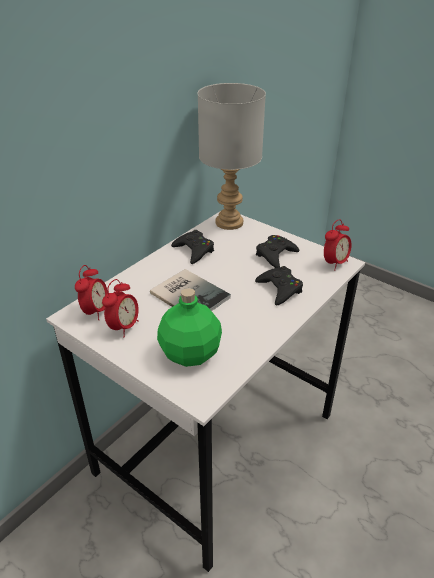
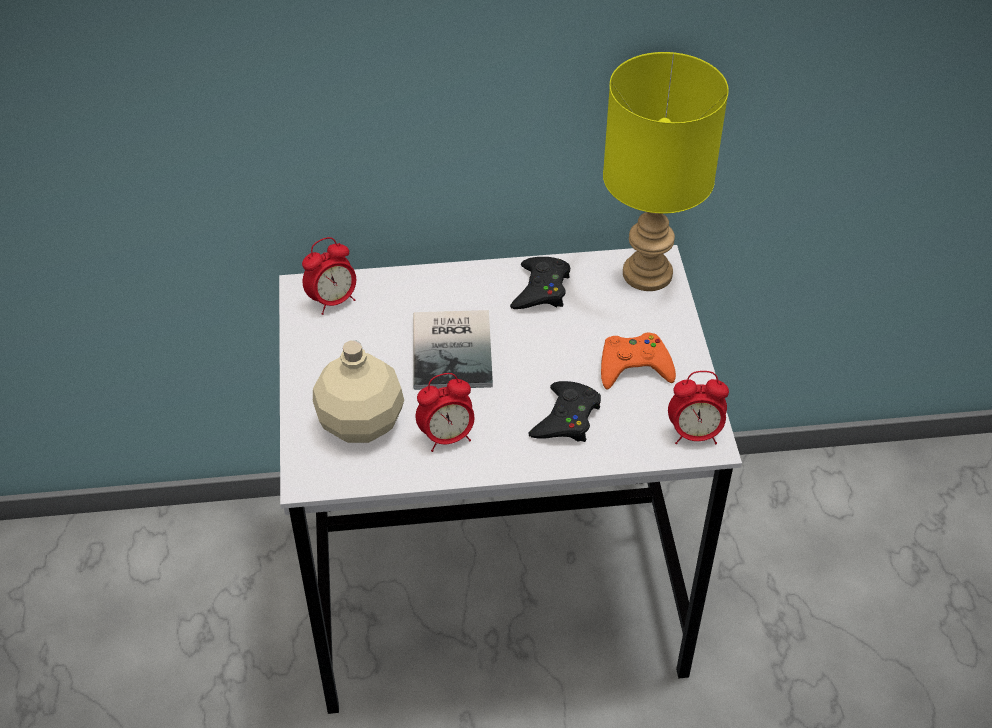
camera: 45 degrees right, 10 degrees up
alarm clock [102,279,139,337] -> alarm clock moved to [416,373,474,452]
green bottle [157,288,222,367] -> beige bottle [313,340,404,443]
grey table lamp [198,83,266,230] -> yellow table lamp [603,52,729,291]
black game controller [256,235,299,268] -> orange game controller [601,333,676,389]

